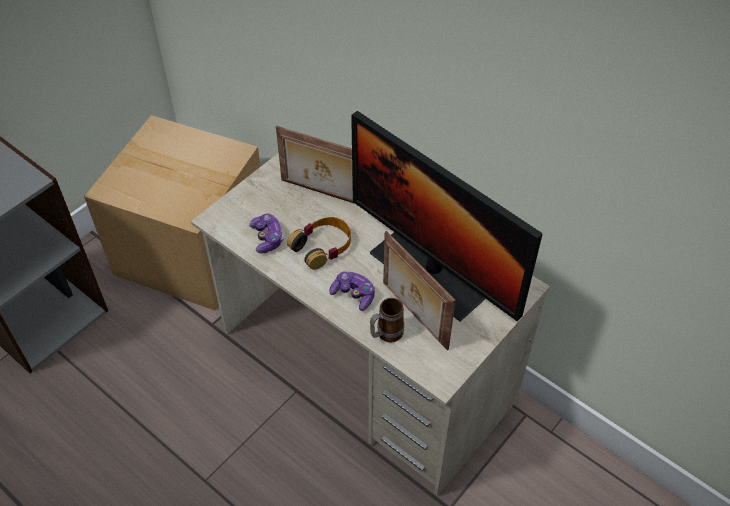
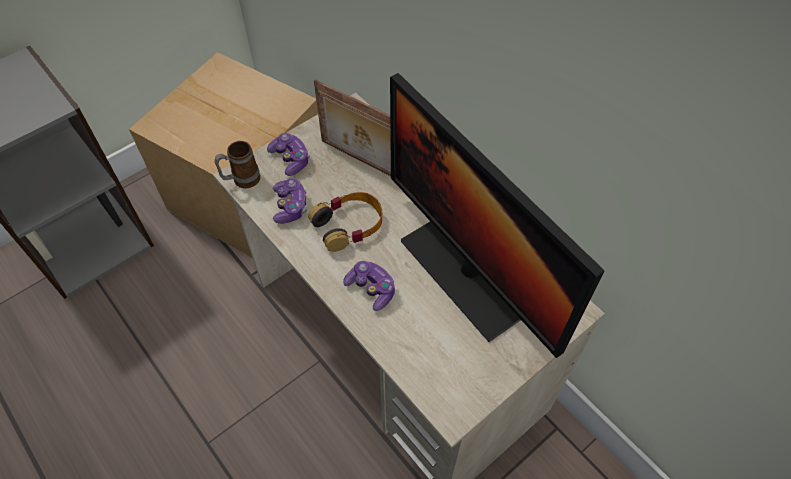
camera: 10 degrees right, 5 degrees up
mug [370,298,404,343] -> mug moved to [214,141,260,188]
picture frame [383,231,456,350] -> none
none -> game controller [267,133,310,176]

